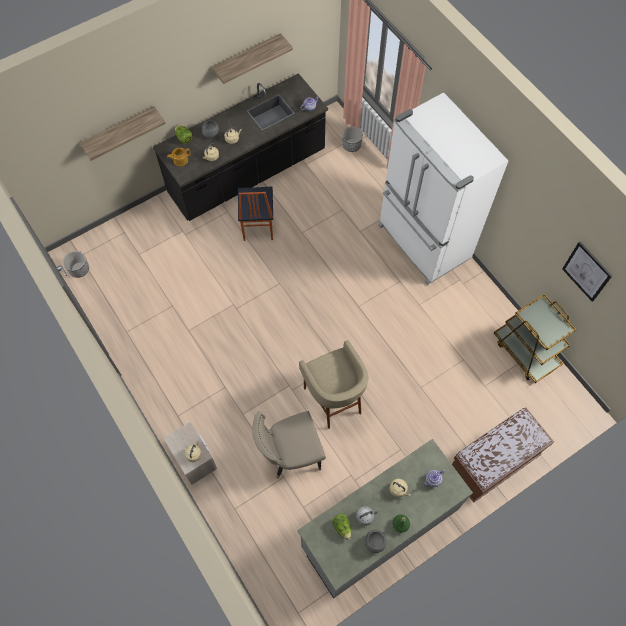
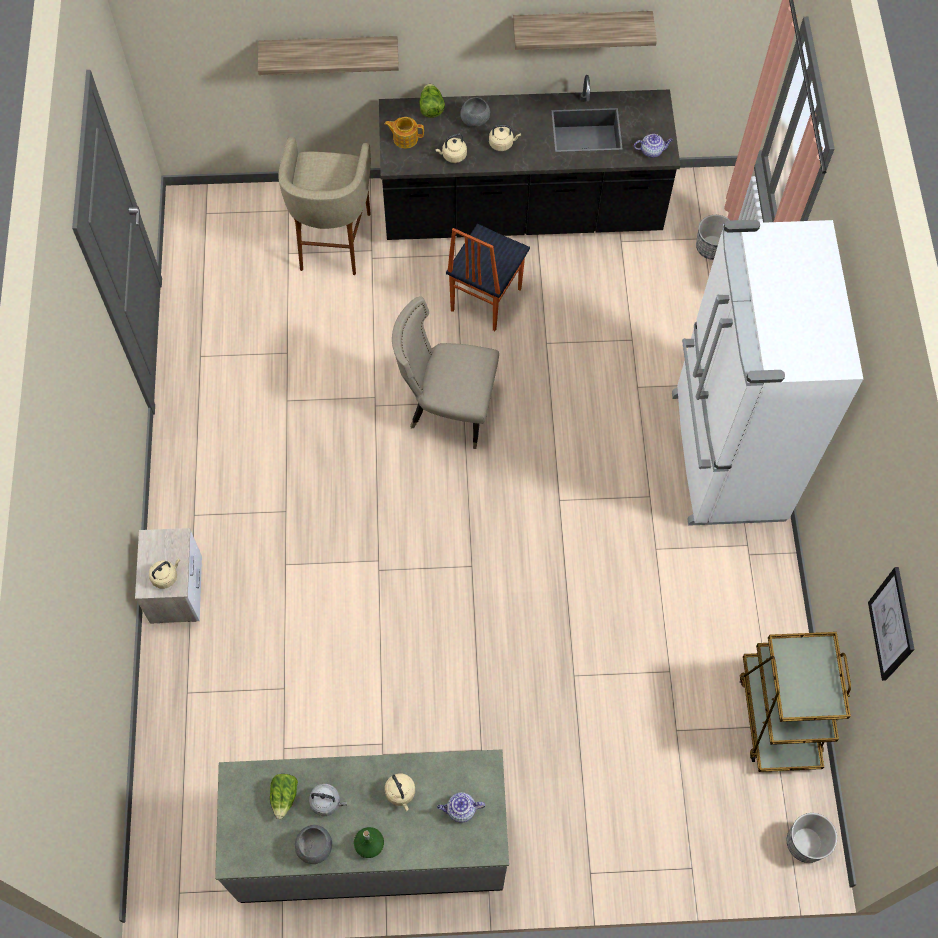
camera: 30 degrees right, 0 degrees up
planter [63,251,89,278] -> planter moved to [787,813,837,863]
beige chair [252,411,326,479] -> beige chair moved to [392,296,499,449]
beige stool [299,340,369,429] -> beige stool moved to [278,137,371,275]
brown bench [452,407,554,502] -> none

